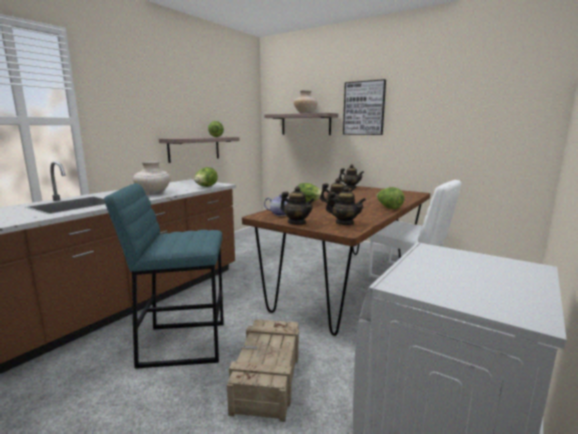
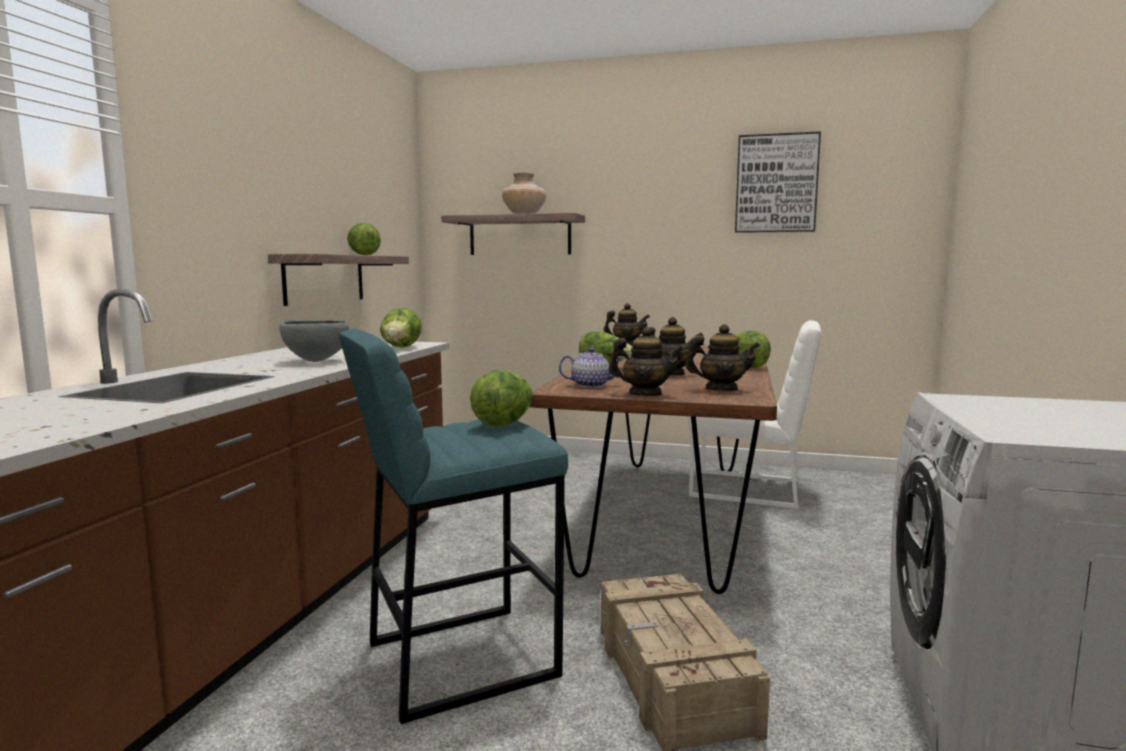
camera: 20 degrees left, 5 degrees down
beige vase [133,161,170,195] -> grey bowl [279,320,349,362]
picture [343,79,386,135] -> picture moved to [735,131,821,233]
none -> lettuce [470,370,533,426]

